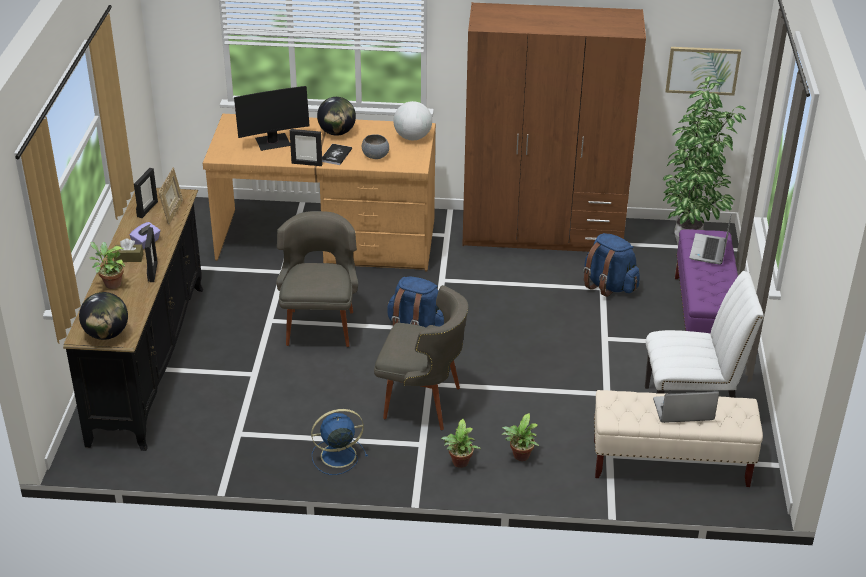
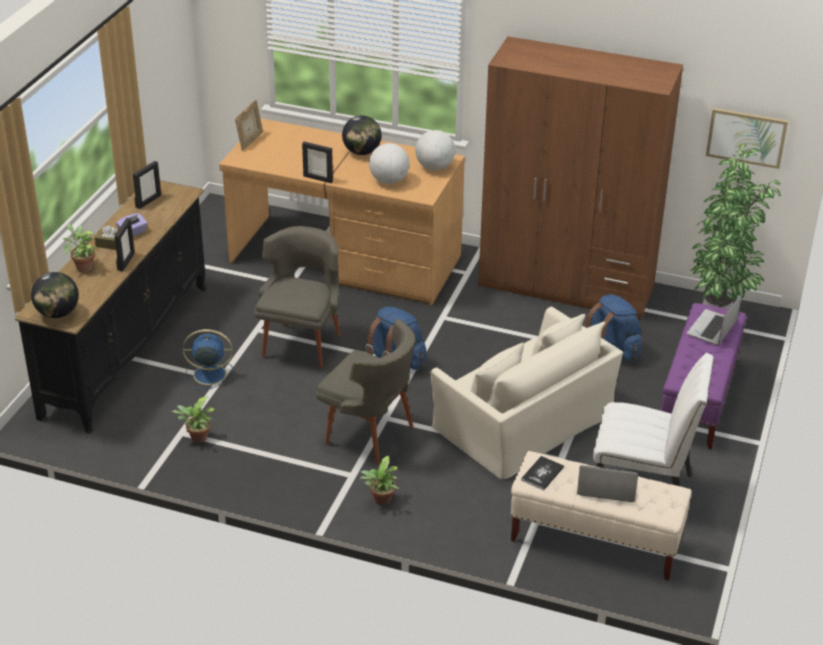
camera: 15 degrees right, 0 degrees up
picture frame [158,167,183,225] -> picture frame moved to [235,99,263,151]
monitor [234,86,310,151] -> none
blue fan [311,409,368,475] -> blue fan moved to [183,329,235,390]
book [322,144,352,165] -> book moved to [521,456,564,491]
grey bowl [362,134,389,159] -> globe [369,143,410,184]
potted plant [502,413,539,461] -> potted plant moved to [171,397,215,443]
none -> beige armchair [430,307,623,480]

